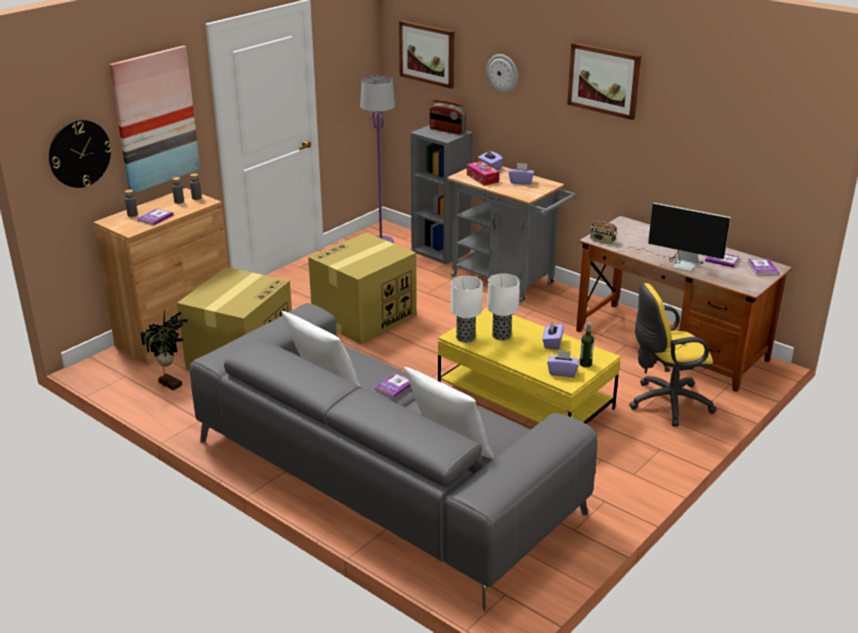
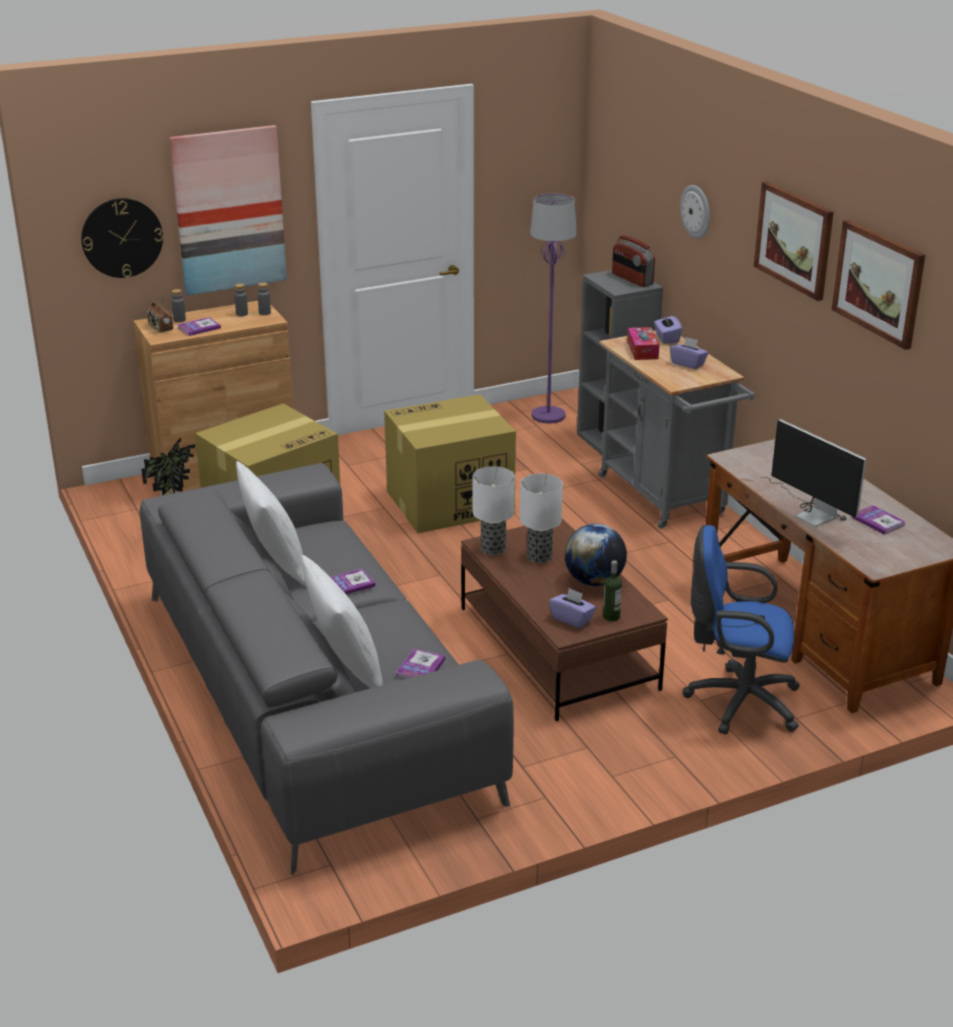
camera: 25 degrees right, 0 degrees up
picture [399,20,454,89] -> picture moved to [832,220,925,350]
yellow coffee table [438,308,621,424] -> brown coffee table [461,518,668,721]
purple tissue box [543,322,564,350] -> globe [564,524,627,586]
radio [590,215,617,244] -> radio moved to [147,297,173,332]
yellow office chair [629,283,717,427] -> blue office chair [682,525,800,735]
book [747,259,779,275] -> book moved to [396,648,445,679]

